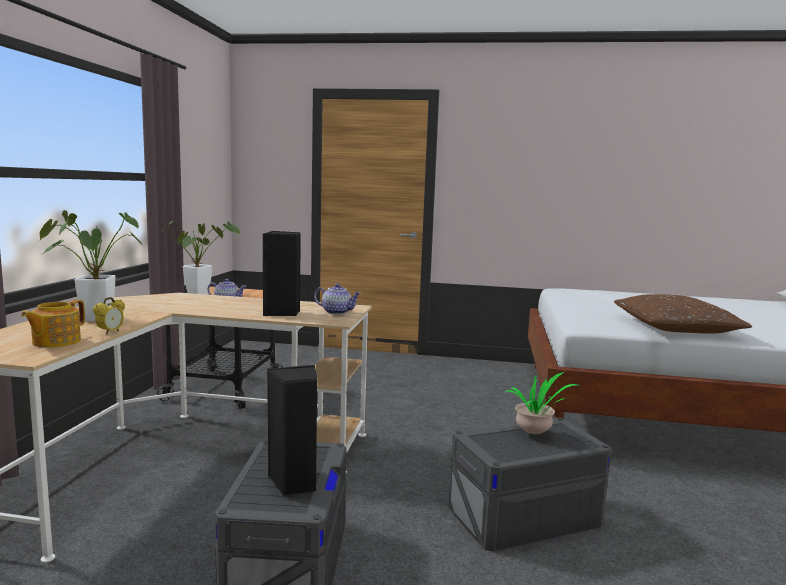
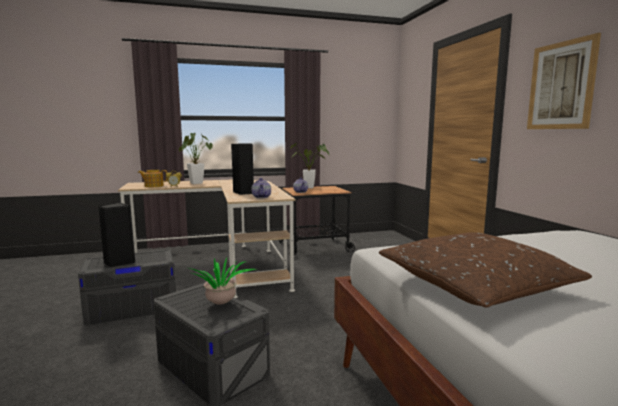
camera: 65 degrees right, 0 degrees up
none -> picture [527,33,601,129]

